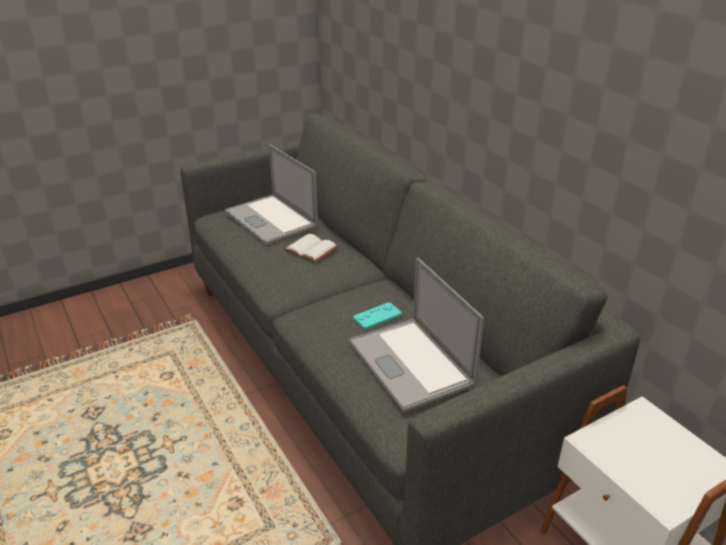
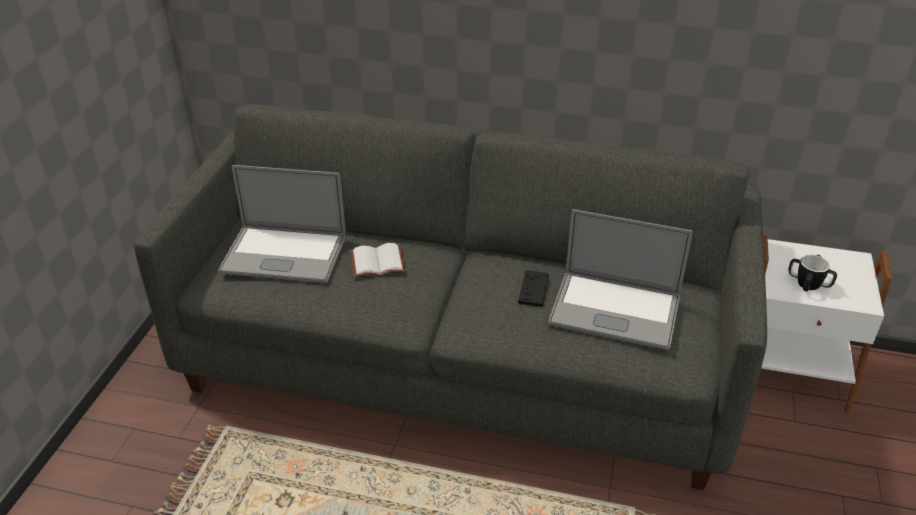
camera: 45 degrees left, 5 degrees up
turquoise game controller [353,302,402,330] -> black game controller [518,270,549,307]
none -> mug [789,255,837,291]

